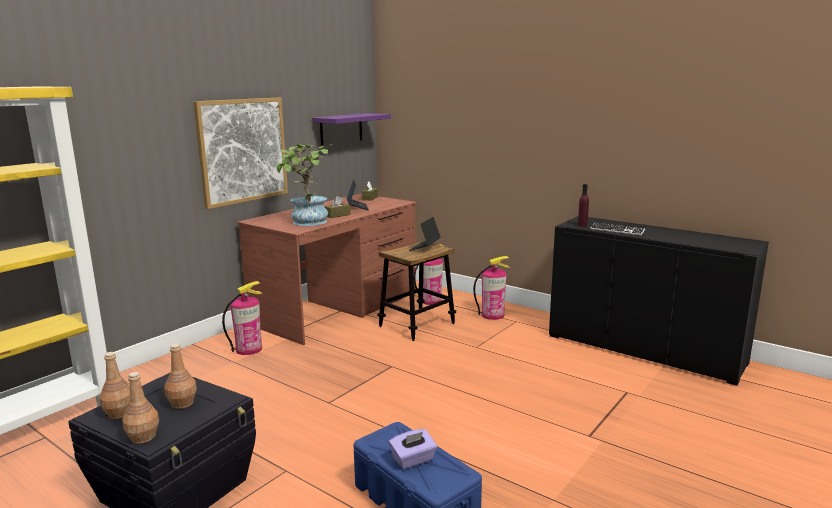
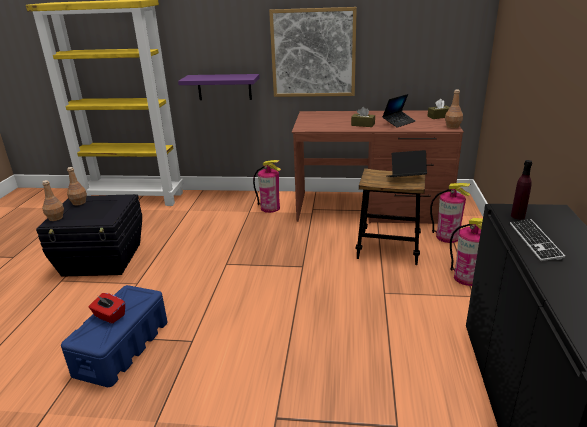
camera: 60 degrees right, 10 degrees up
brown bottle [164,344,197,409] -> brown bottle moved to [445,90,463,128]
potted plant [276,144,332,226] -> none
purple shelf [312,113,391,145] -> purple shelf moved to [178,74,260,100]
purple tissue box [389,429,437,469] -> red tissue box [89,293,125,324]

